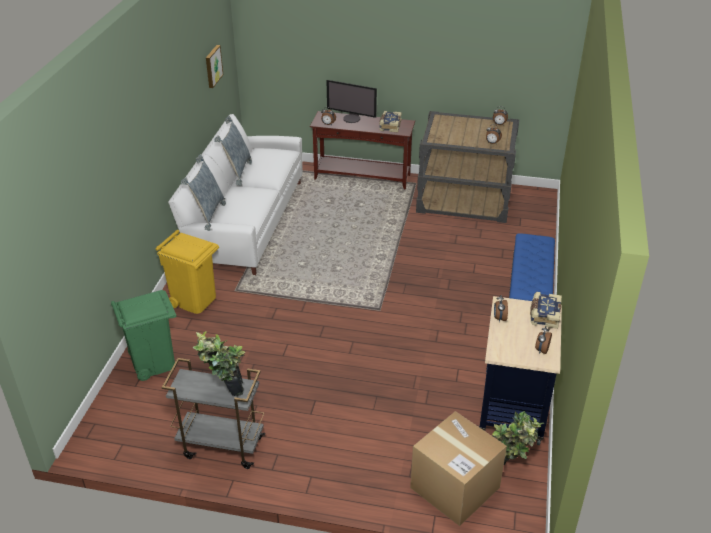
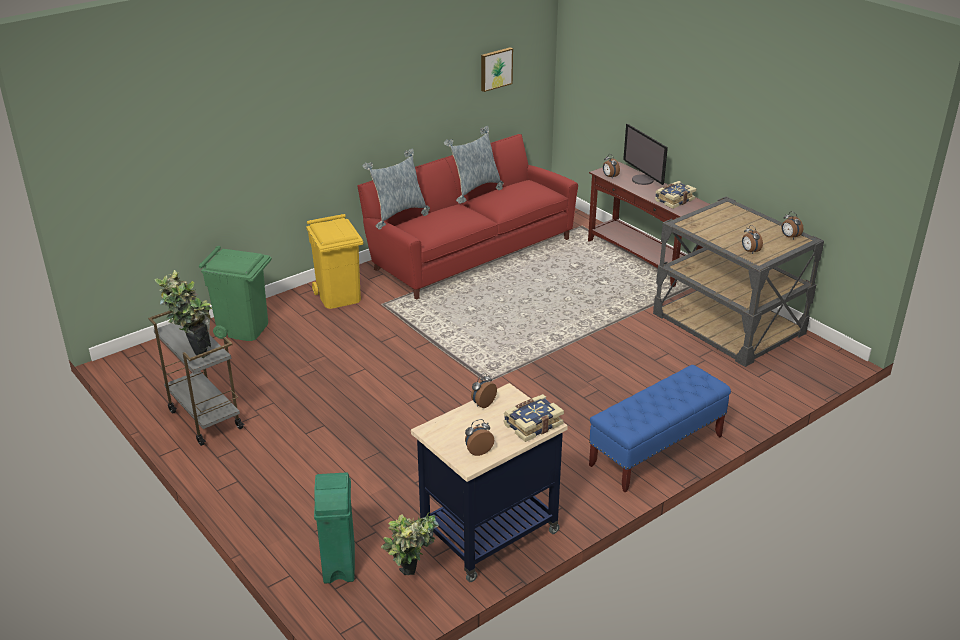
camera: 40 degrees right, 5 degrees down
white sofa [168,114,302,275] -> red sofa [358,134,578,300]
cardboard box [410,411,507,526] -> green trash can [314,472,355,584]

